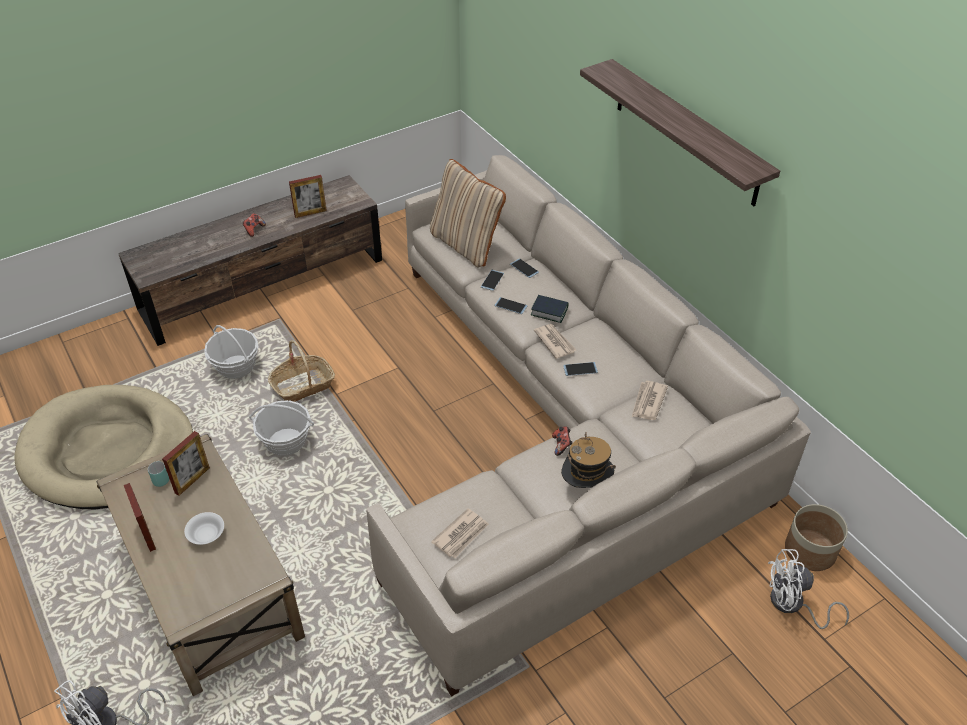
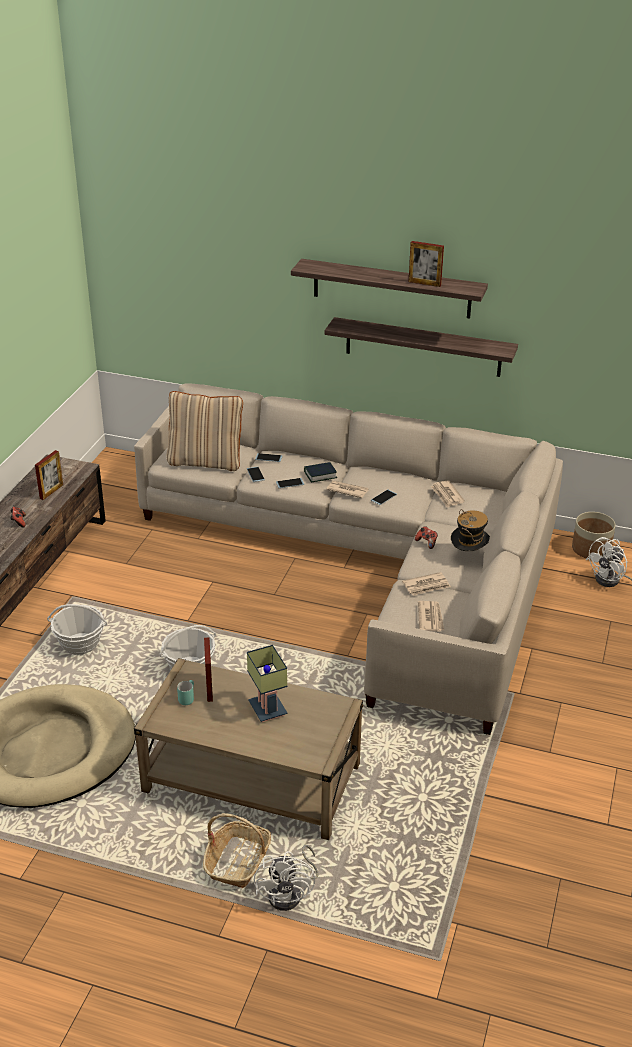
camera: 40 degrees left, 10 degrees down
picture frame [124,483,156,552] -> picture frame moved to [408,241,444,287]
white bowl [184,512,224,545] -> table lamp [247,645,288,722]
basket [268,340,335,402] -> basket moved to [203,813,271,888]
none -> shelf [325,317,518,377]
none -> newspaper [402,572,451,596]

